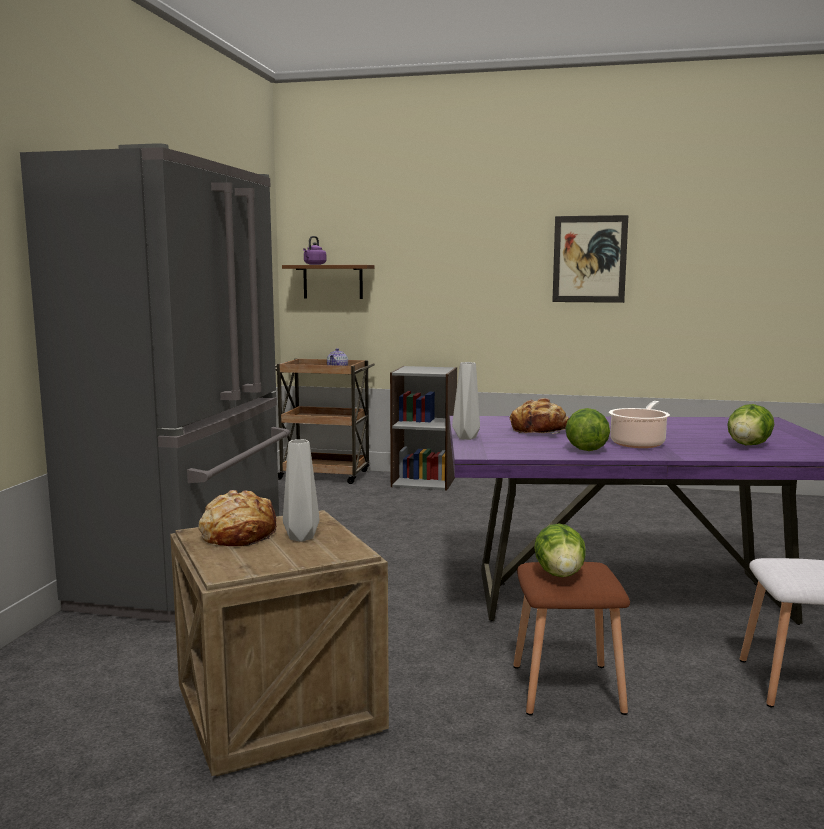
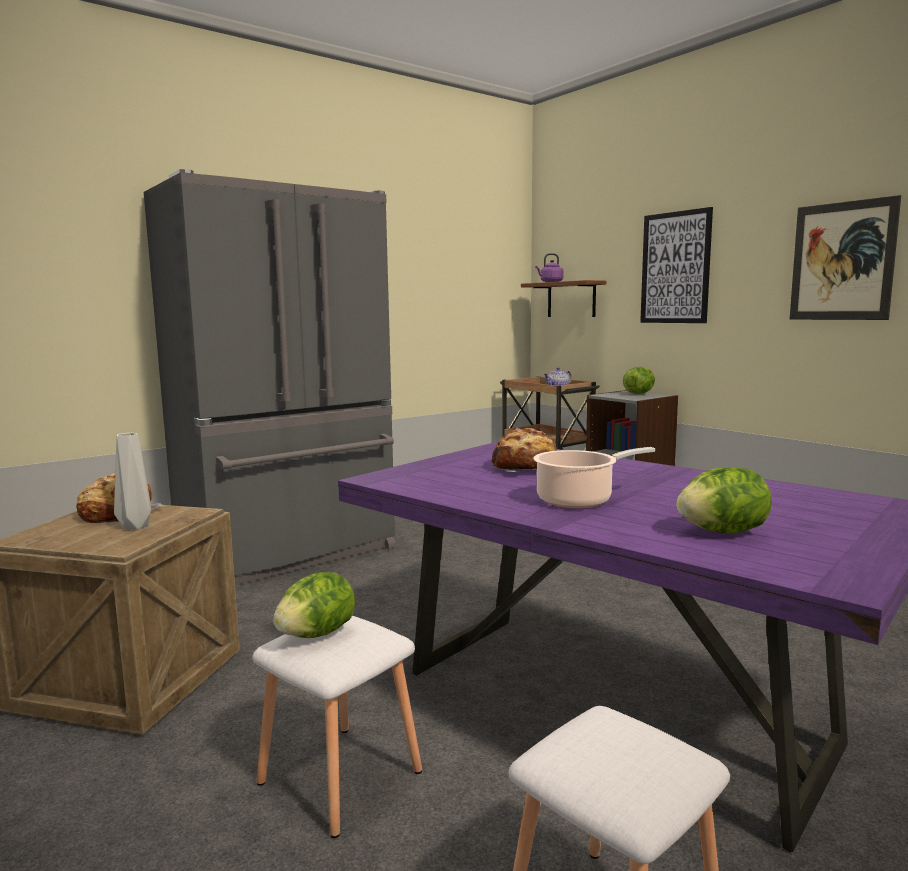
camera: 40 degrees right, 0 degrees up
grey vase [452,362,480,440] -> none
brown stool [513,562,630,715] -> white stool [252,616,422,838]
lettuce [565,408,610,451] -> lettuce moved to [623,367,655,394]
none -> picture [640,207,713,323]

